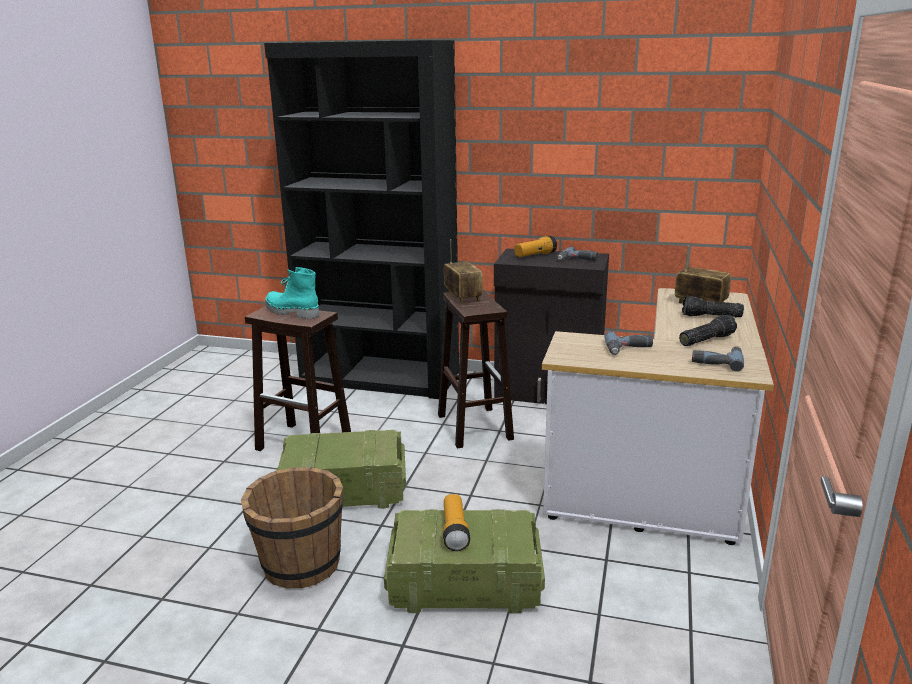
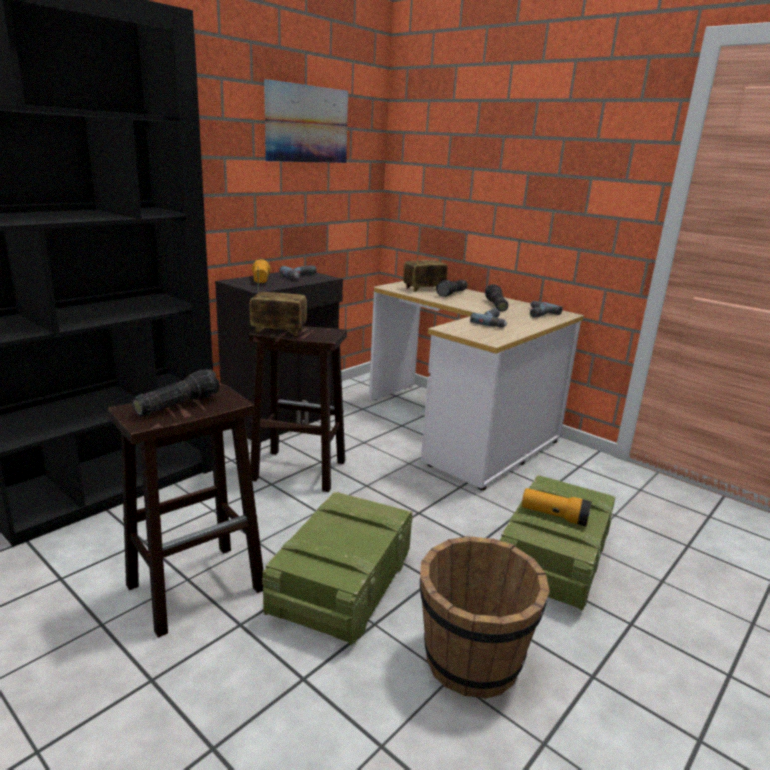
camera: 65 degrees left, 0 degrees up
turquoise boot [265,267,320,319] -> flashlight [132,369,220,416]
none -> picture [264,79,348,163]

